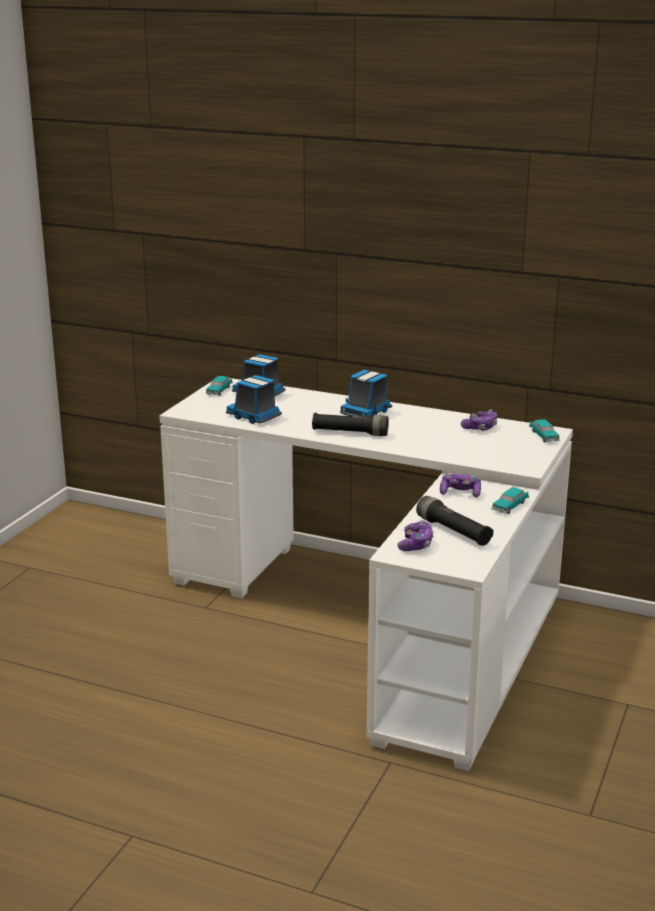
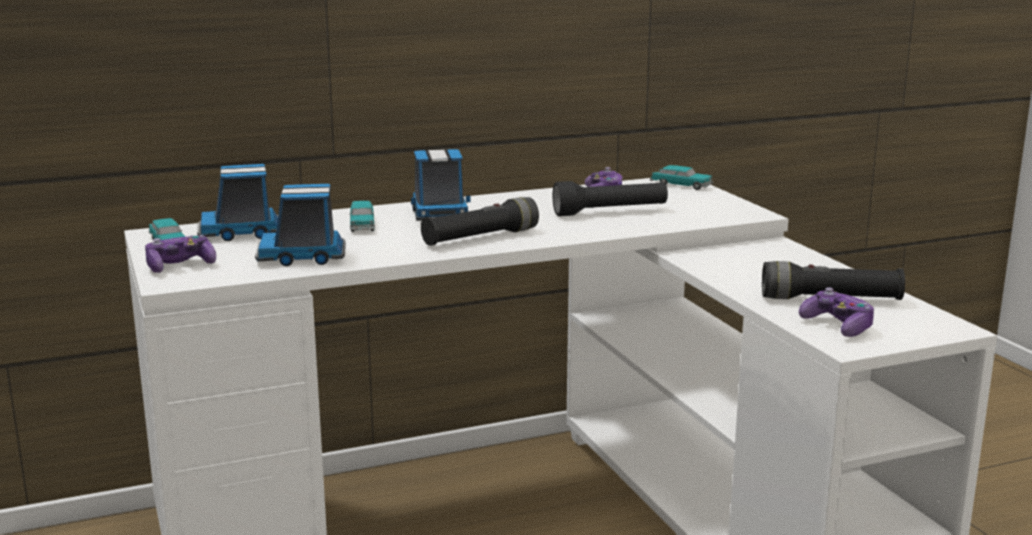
camera: 45 degrees left, 5 degrees down
game controller [440,473,481,498] -> game controller moved to [145,235,216,273]
toy car [491,487,529,514] -> toy car moved to [349,201,375,232]
none -> black flashlight [552,181,668,216]

